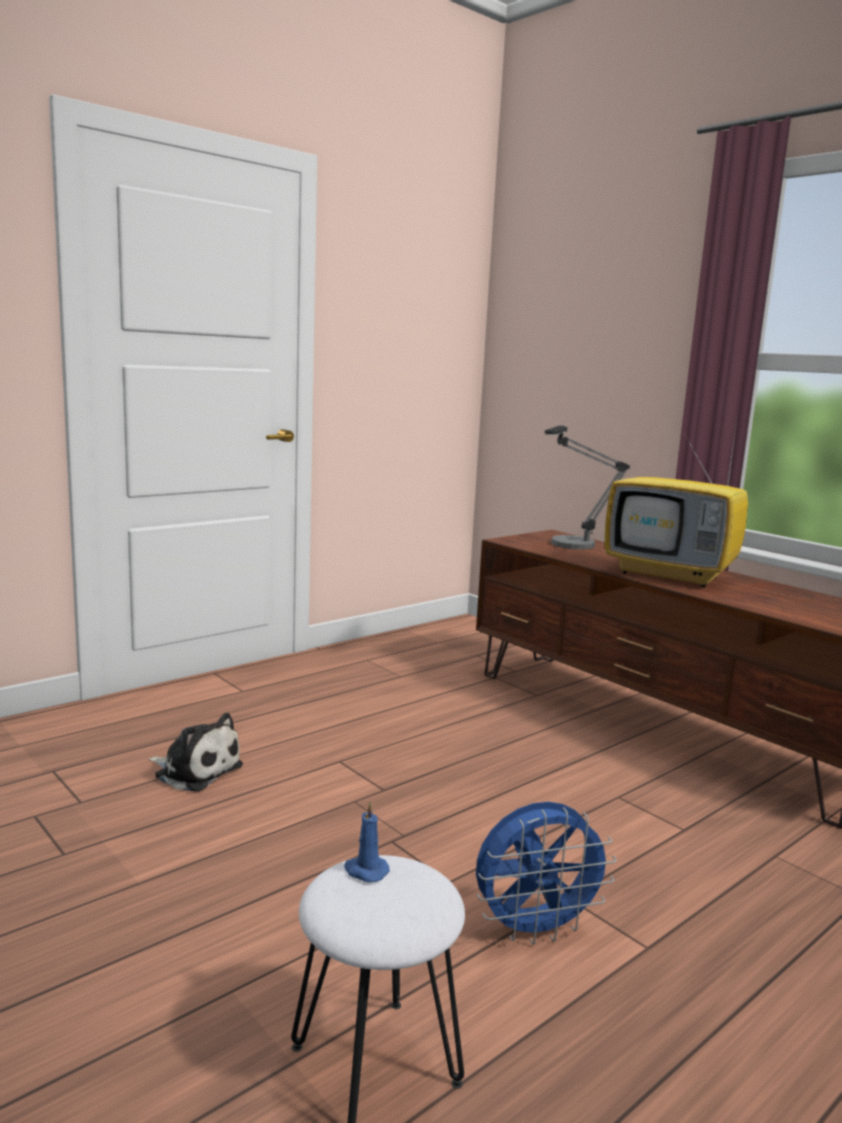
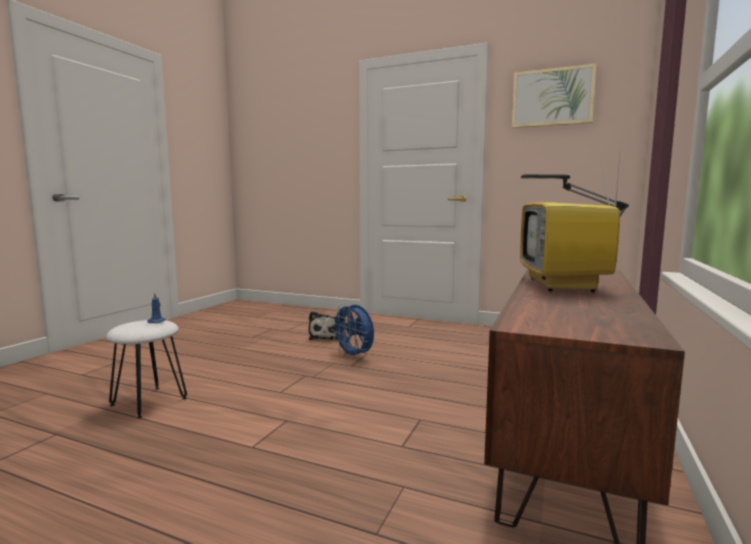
camera: 65 degrees right, 5 degrees down
blue fan [476,802,617,945] -> blue fan moved to [331,303,374,359]
none -> picture [512,64,596,128]

